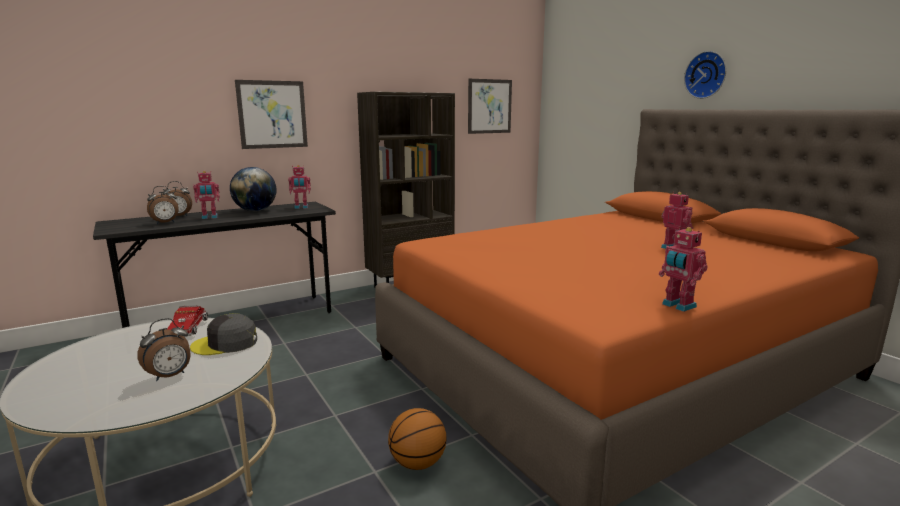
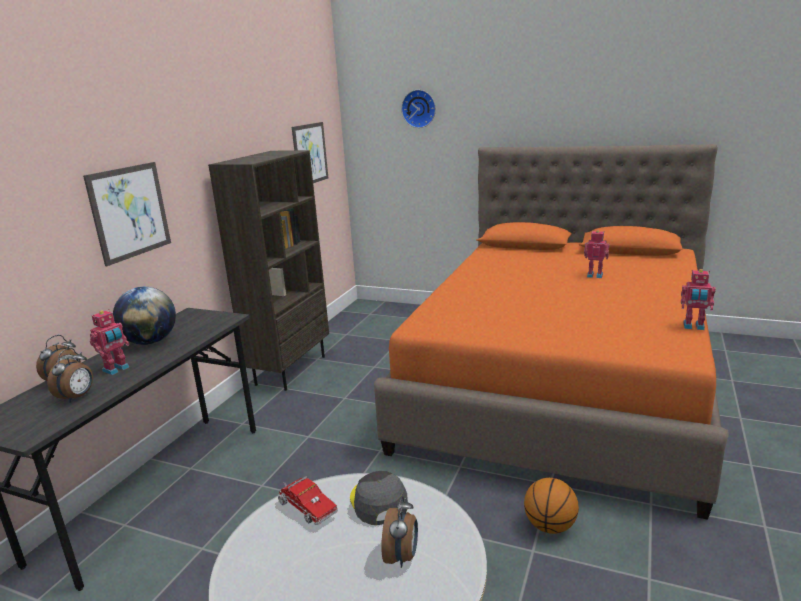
camera: 35 degrees left, 5 degrees up
grey cap [190,313,257,355] -> grey cap turned 120 degrees clockwise [350,471,408,525]
toy robot [288,165,311,209] -> none
wall clock [684,51,726,99] -> wall clock moved to [401,90,436,128]

